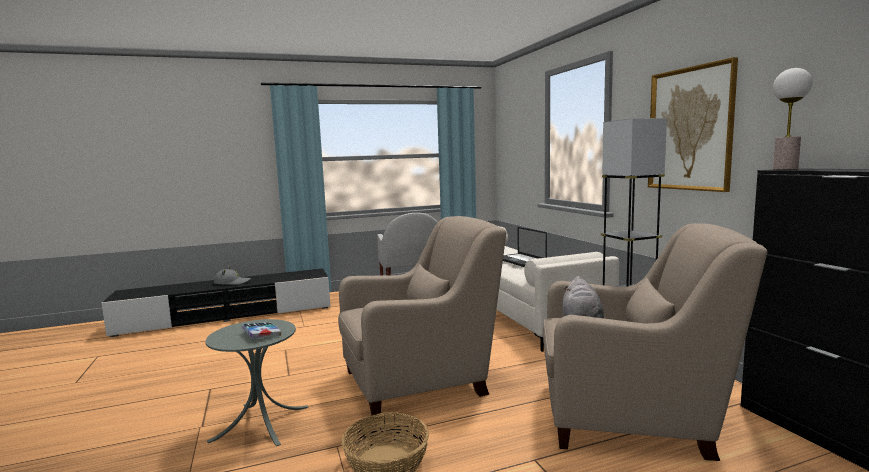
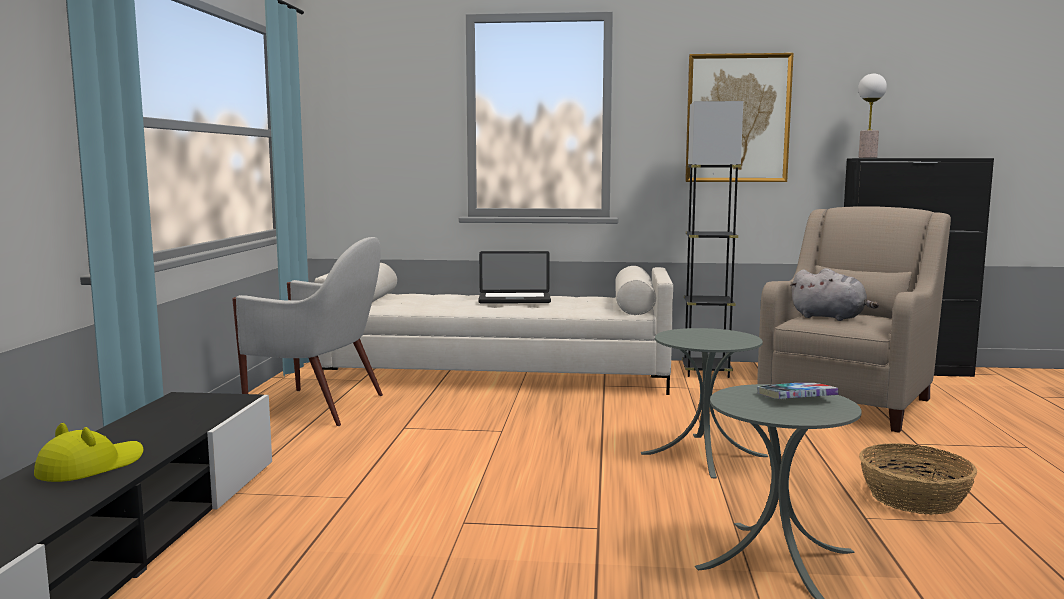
camera: 65 degrees left, 0 degrees up
grey hat [214,266,251,285] -> yellow hat [34,423,144,482]
beige armchair [338,216,506,419] -> grey side table [641,328,768,478]

